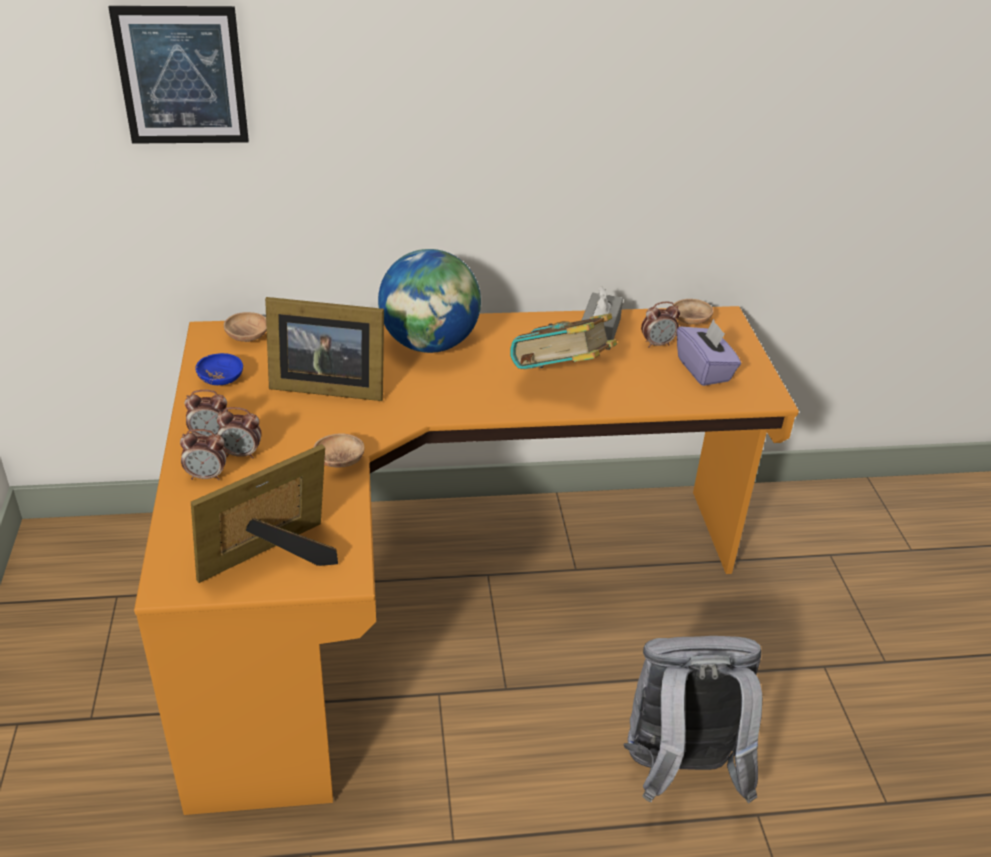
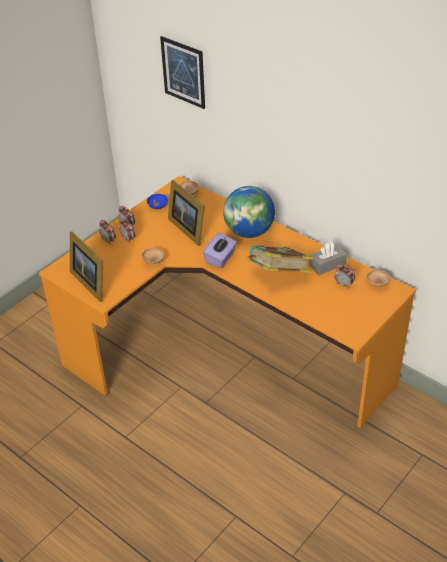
camera: 50 degrees right, 5 degrees up
picture frame [191,444,338,583] -> picture frame turned 135 degrees counterclockwise [70,231,103,302]
grey backpack [623,636,762,804] -> none
purple tissue box [677,319,741,386] -> purple tissue box moved to [203,233,237,268]

